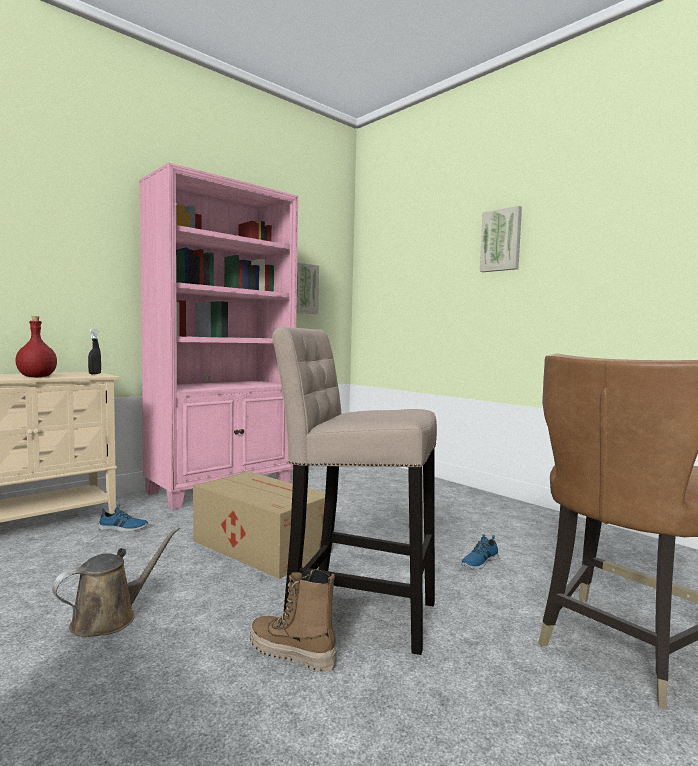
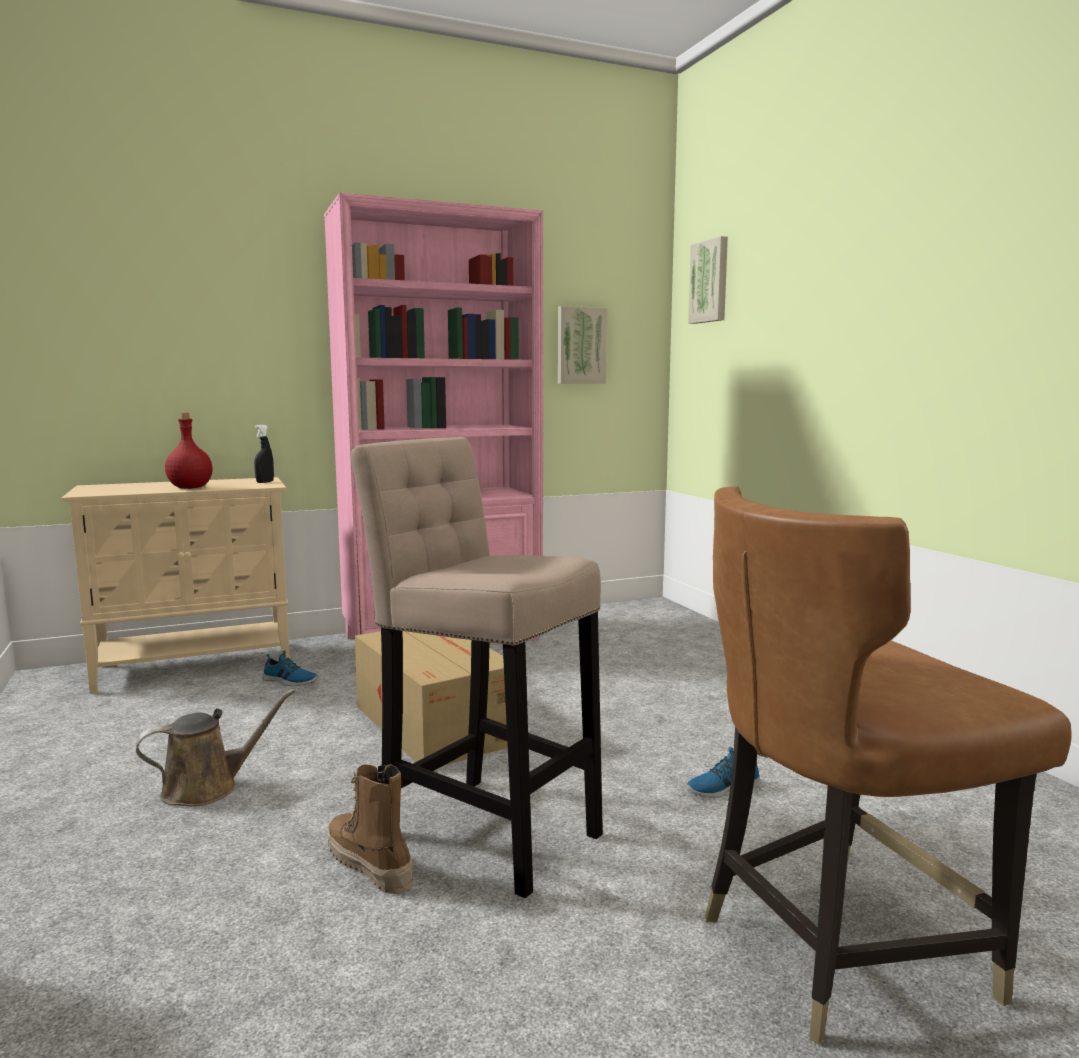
camera: 20 degrees right, 5 degrees up
picture [480,206,522,272] -> picture moved to [688,236,728,324]

